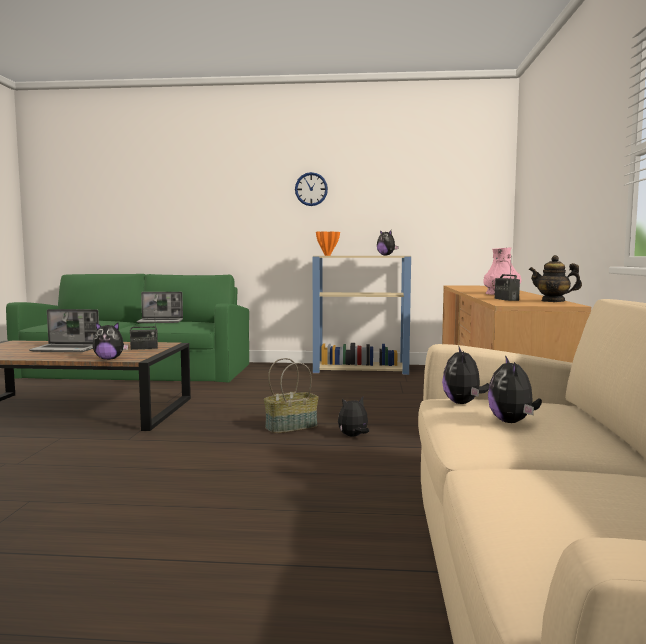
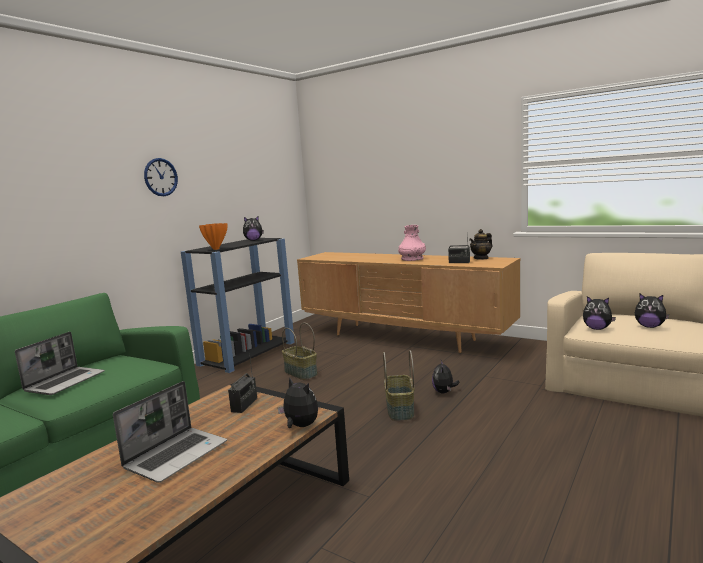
camera: 60 degrees left, 5 degrees up
plush toy [93,323,129,360] -> plush toy turned 75 degrees counterclockwise [278,377,318,428]
beige bookcase [313,256,411,375] -> black bookcase [181,238,295,373]
none -> basket [282,323,318,380]

